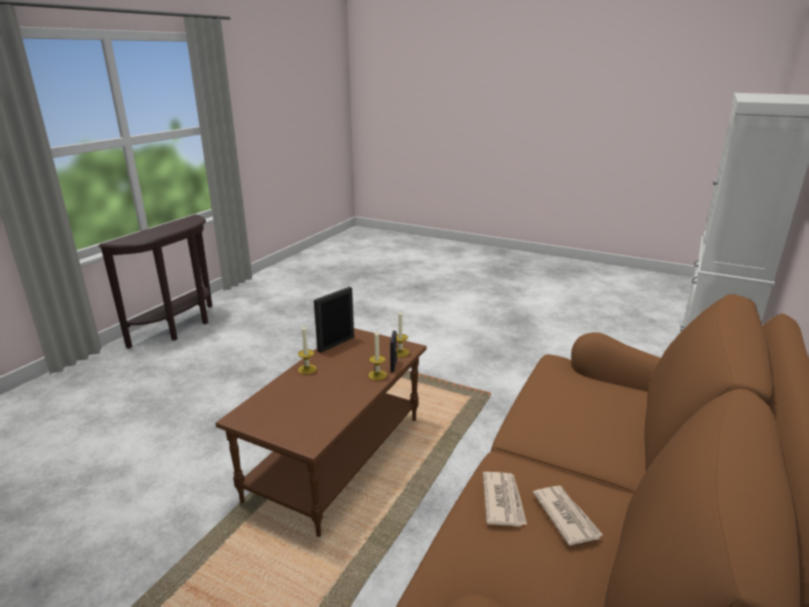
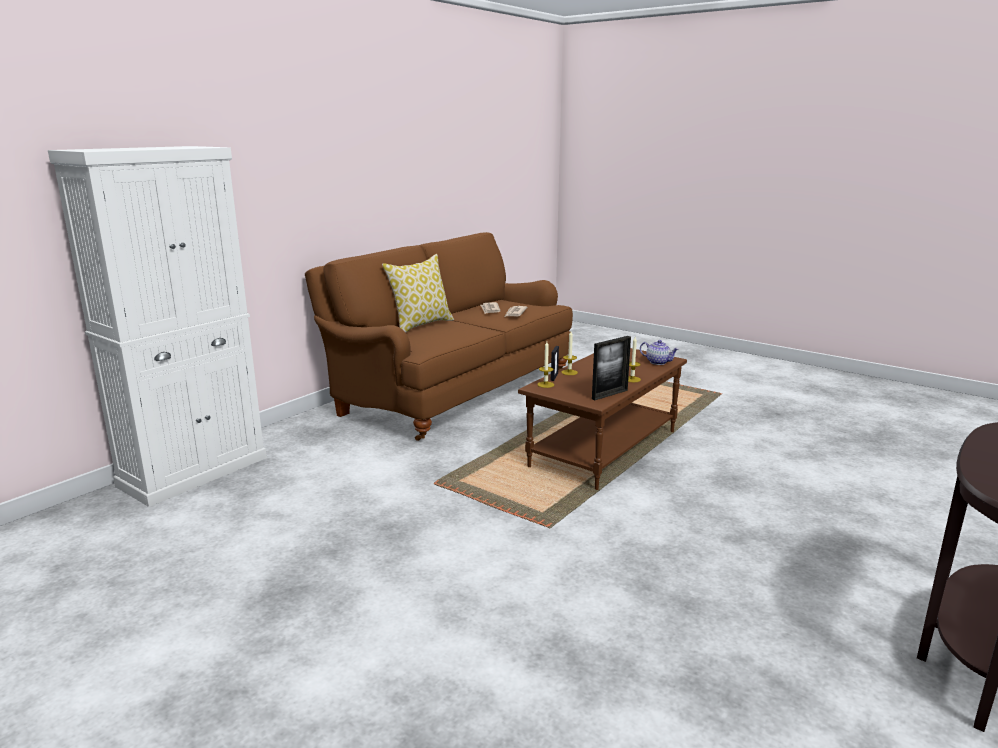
camera: 170 degrees left, 5 degrees down
none -> pillow [382,254,454,333]
none -> teapot [640,340,679,365]

